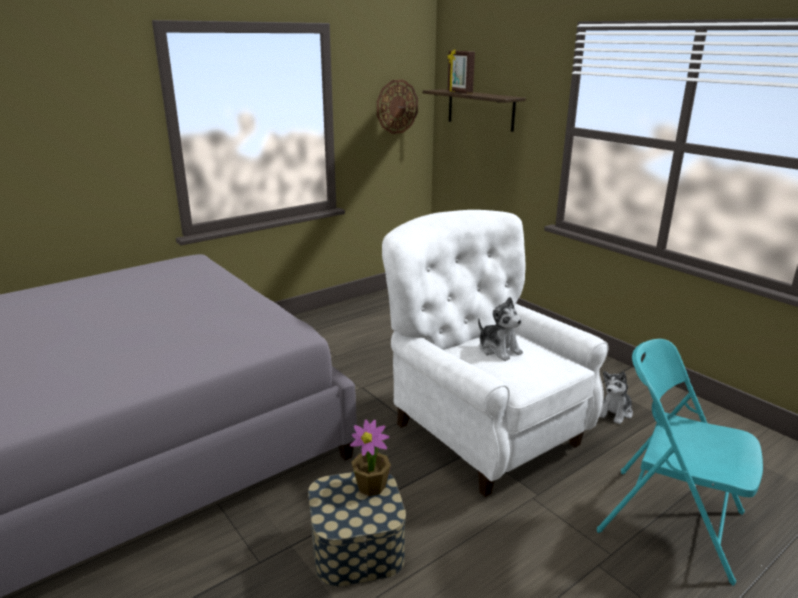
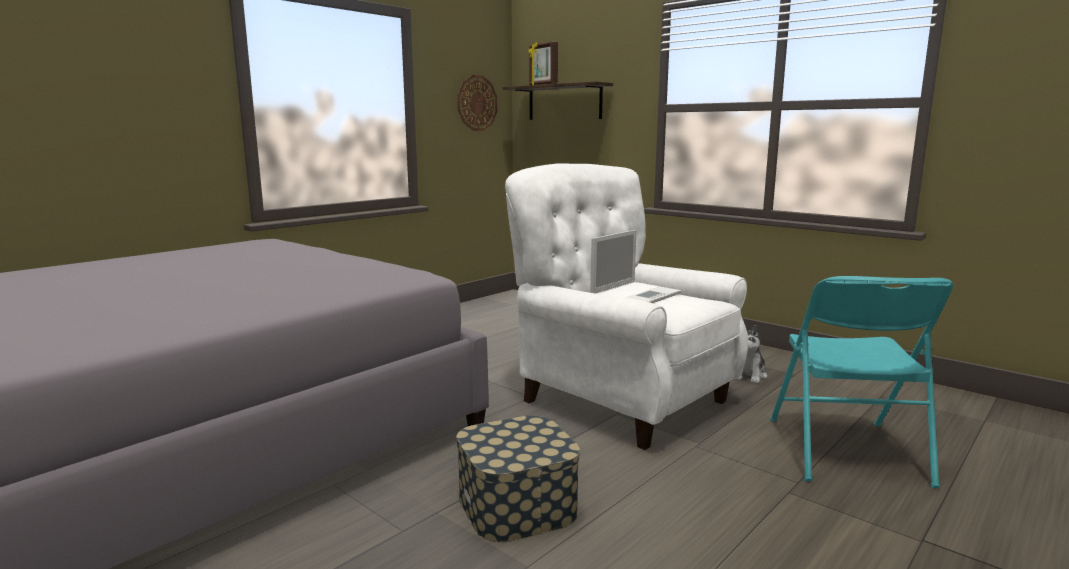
camera: 10 degrees left, 10 degrees down
potted plant [350,419,391,496] -> none
plush toy [478,297,523,361] -> laptop [590,230,681,303]
turquoise chair [597,339,763,586] -> turquoise chair turned 105 degrees counterclockwise [770,276,953,488]

